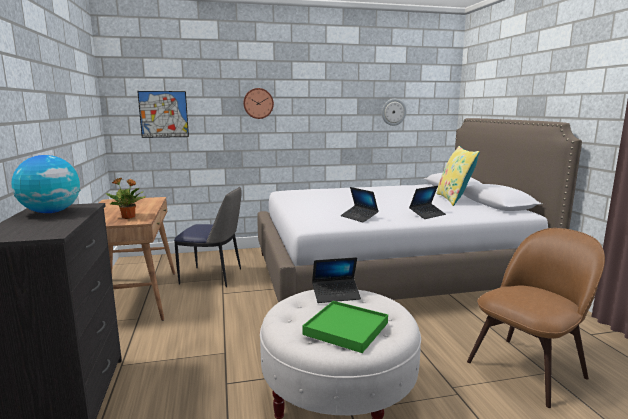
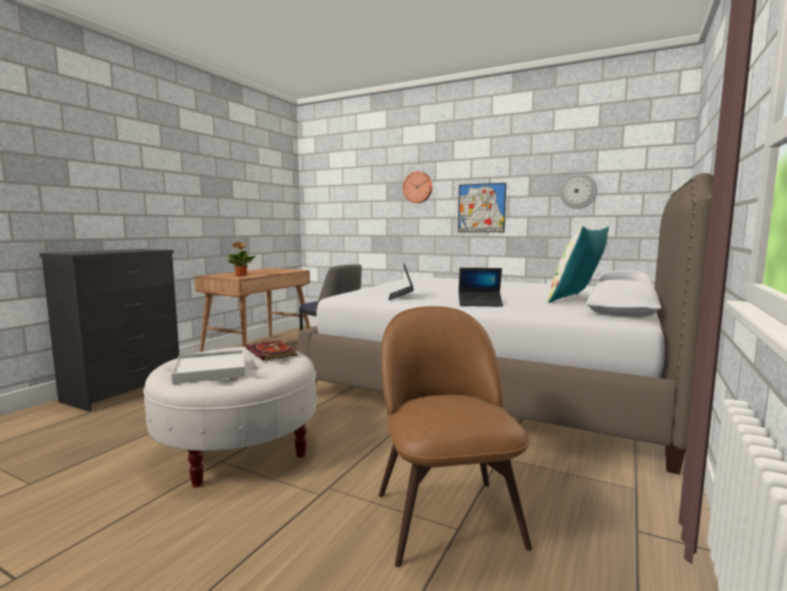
camera: 40 degrees right, 5 degrees down
globe [11,155,81,213] -> none
picture [137,91,189,138] -> picture moved to [458,183,506,232]
green tray [302,301,388,353] -> white tray [171,350,245,384]
laptop [312,257,361,303] -> book [246,340,298,361]
yellow pillow [437,146,480,206] -> white pillow [548,226,609,303]
brown chair [467,228,605,408] -> brown chair turned 105 degrees counterclockwise [379,306,532,567]

